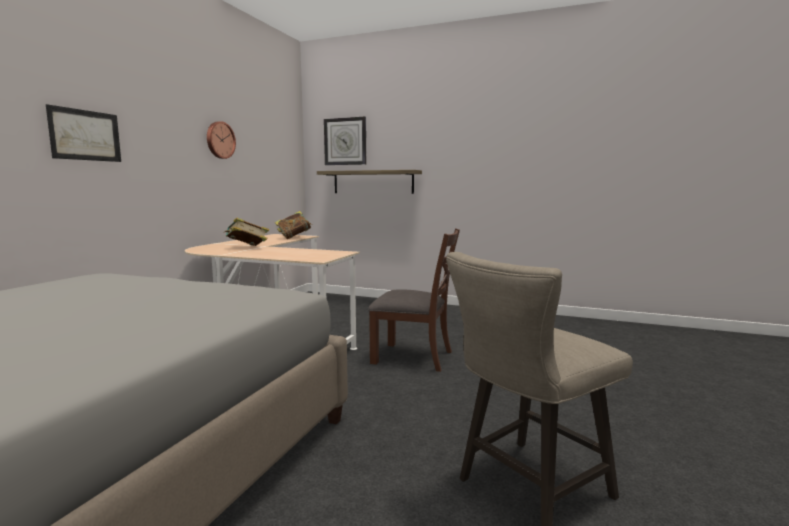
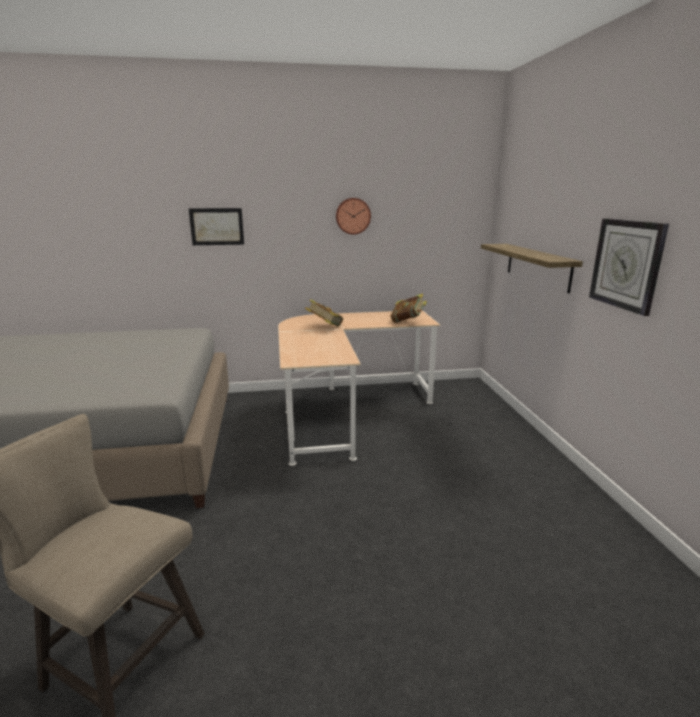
camera: 60 degrees right, 10 degrees up
wall clock [324,117,366,165] -> wall clock moved to [589,218,669,316]
brown chair [368,228,460,372] -> none

